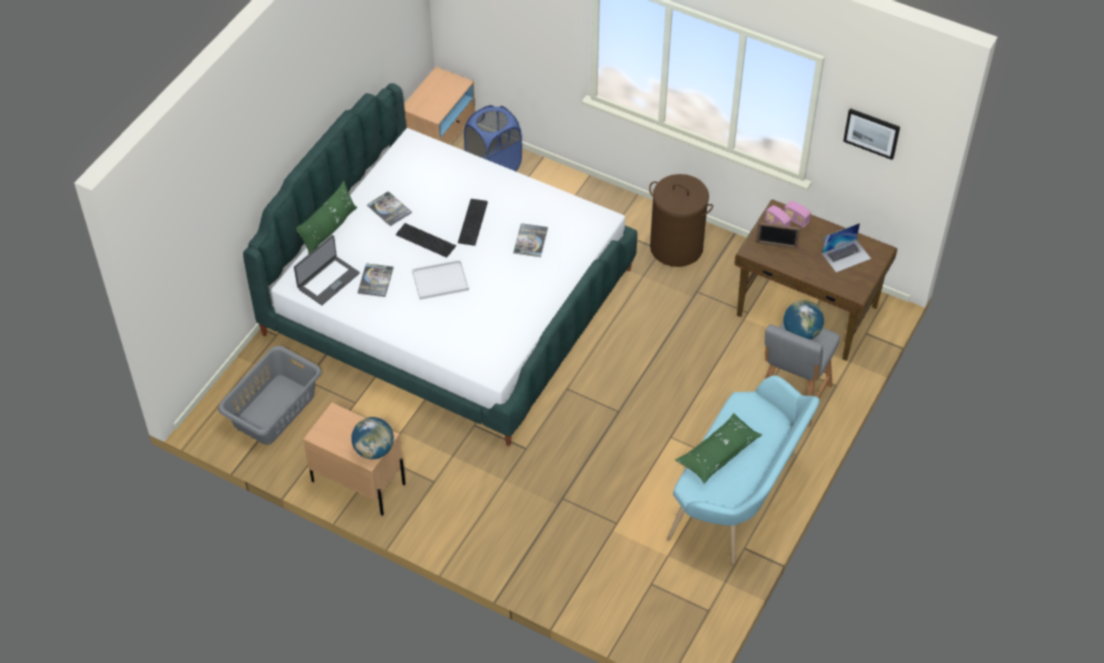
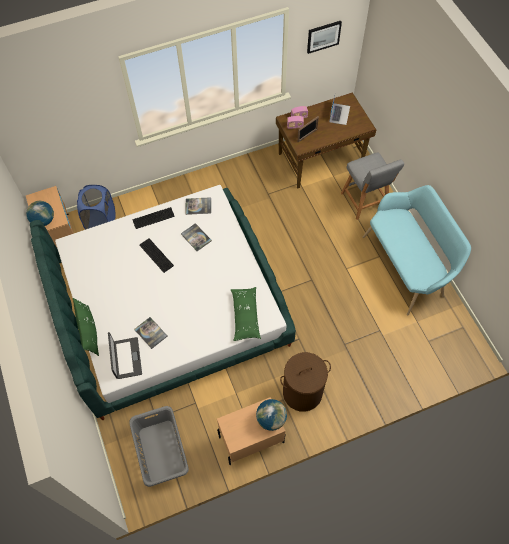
camera: 50 degrees left, 10 degrees up
book [367,191,412,226] -> book moved to [185,197,211,215]
keyboard [396,223,456,258] -> keyboard moved to [132,207,175,229]
white tray [412,260,469,300] -> none
brown laundry basket [649,174,713,267] -> brown laundry basket moved to [280,352,331,412]
green pillow [675,413,762,484] -> green pillow moved to [231,287,261,341]
globe [784,300,824,339] -> globe moved to [26,201,54,226]

